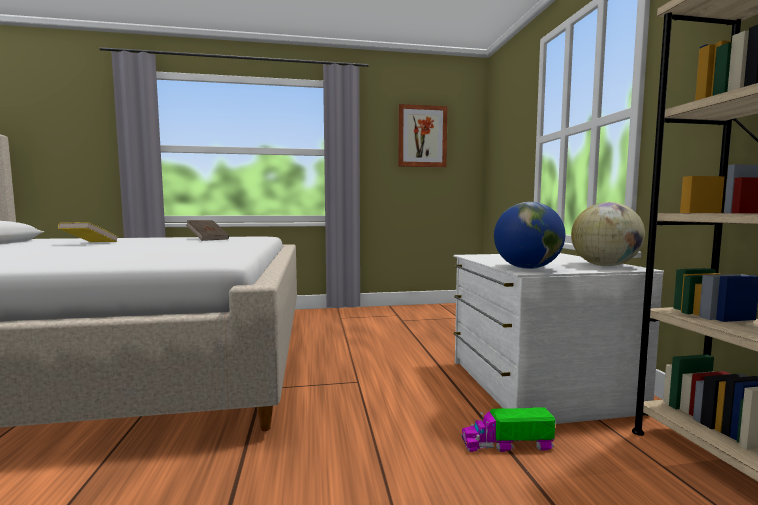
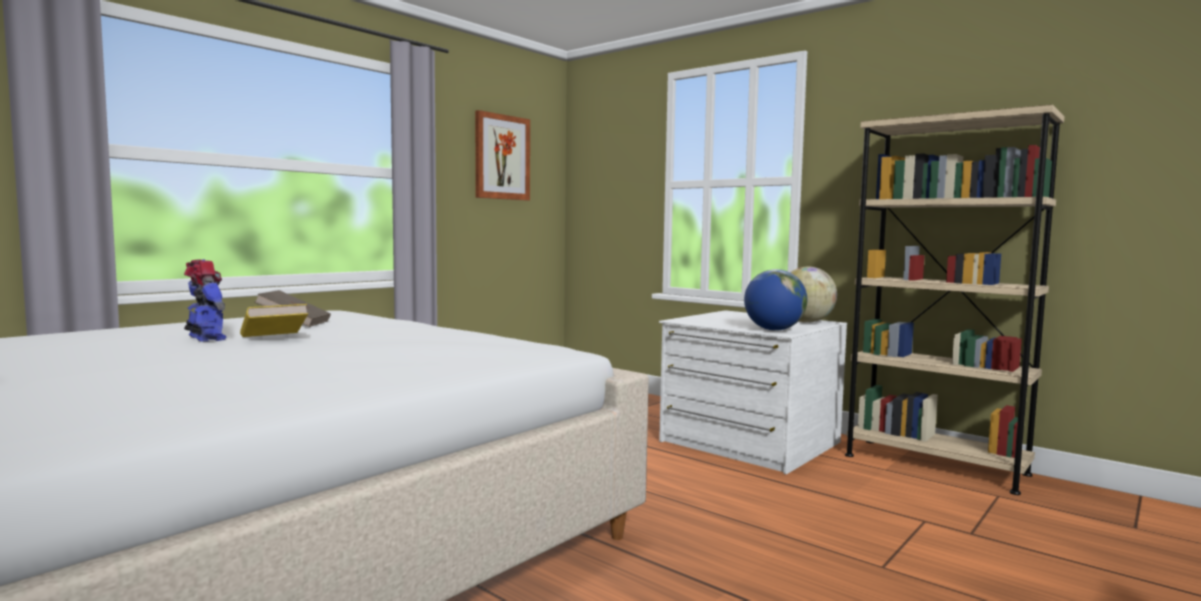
camera: 40 degrees left, 0 degrees up
yellow book [58,222,119,242] -> yellow book moved to [240,304,308,337]
toy truck [461,408,555,452] -> none
none -> toy robot [184,259,227,342]

